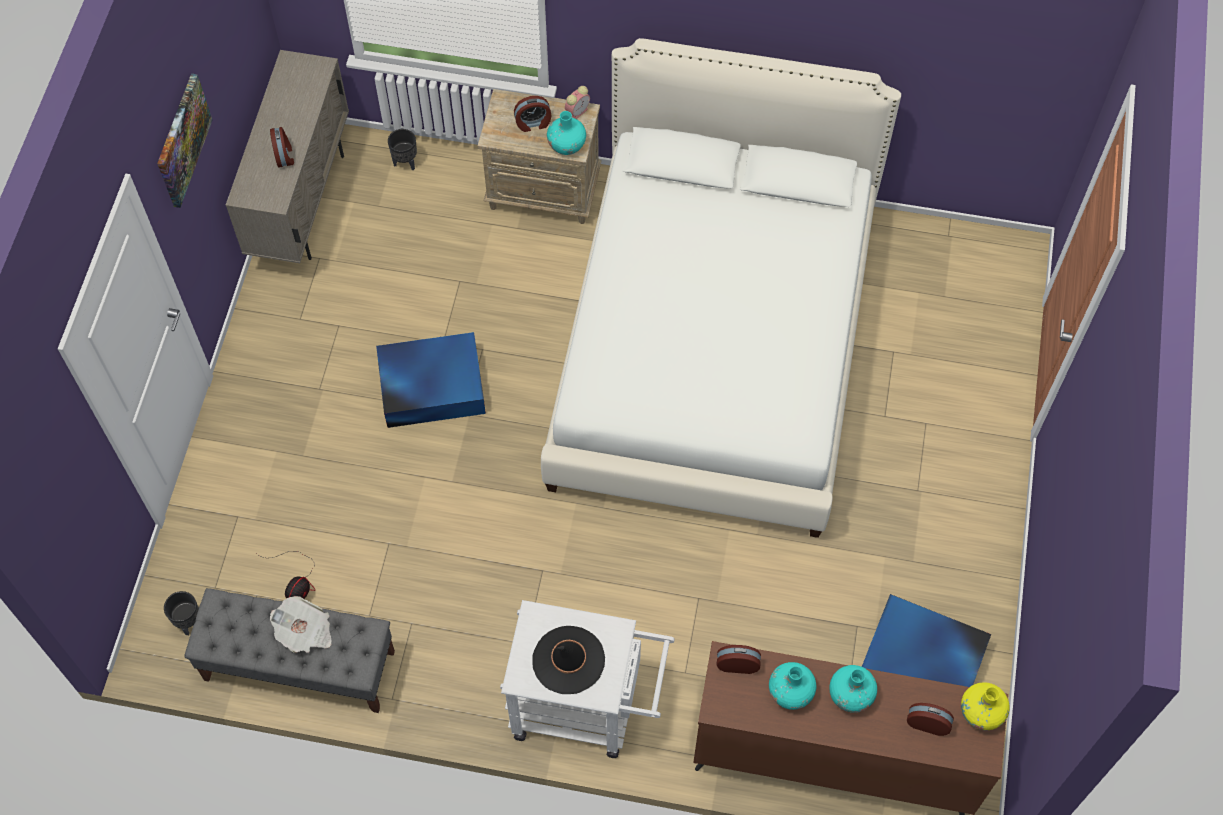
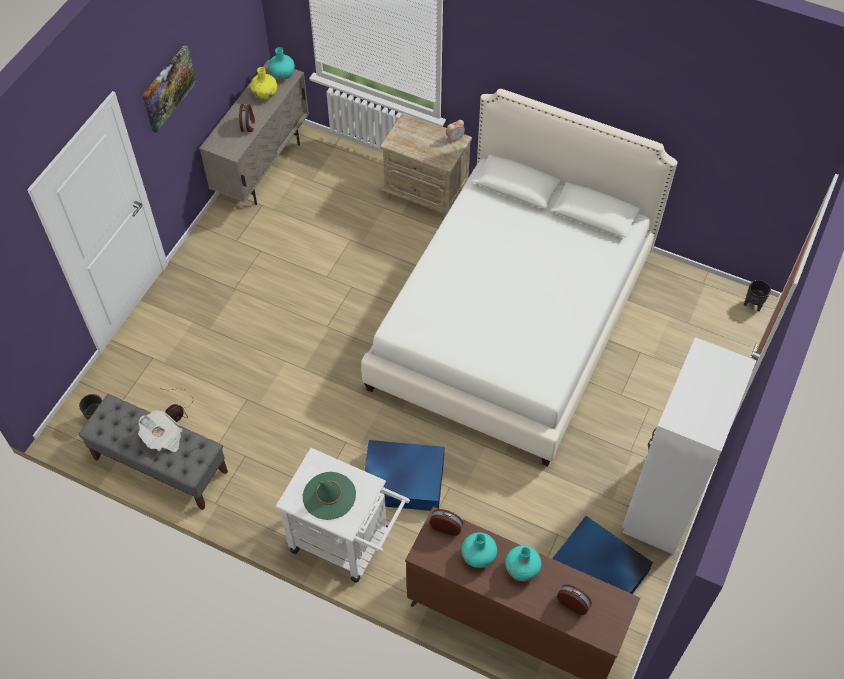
camera: 15 degrees right, 5 degrees down
blue storage box [376,332,486,428] -> blue storage box moved to [364,440,444,511]
black planter [388,129,417,170] -> black planter moved to [744,280,771,312]
alarm clock [514,96,551,132] -> none
black hat [532,626,605,694] -> green hat [303,472,356,520]
turquoise vase [547,111,586,155] -> turquoise vase moved to [268,47,295,80]
yellow vase [961,682,1010,730] -> yellow vase moved to [250,67,277,100]
none -> white wardrobe [622,337,756,555]

